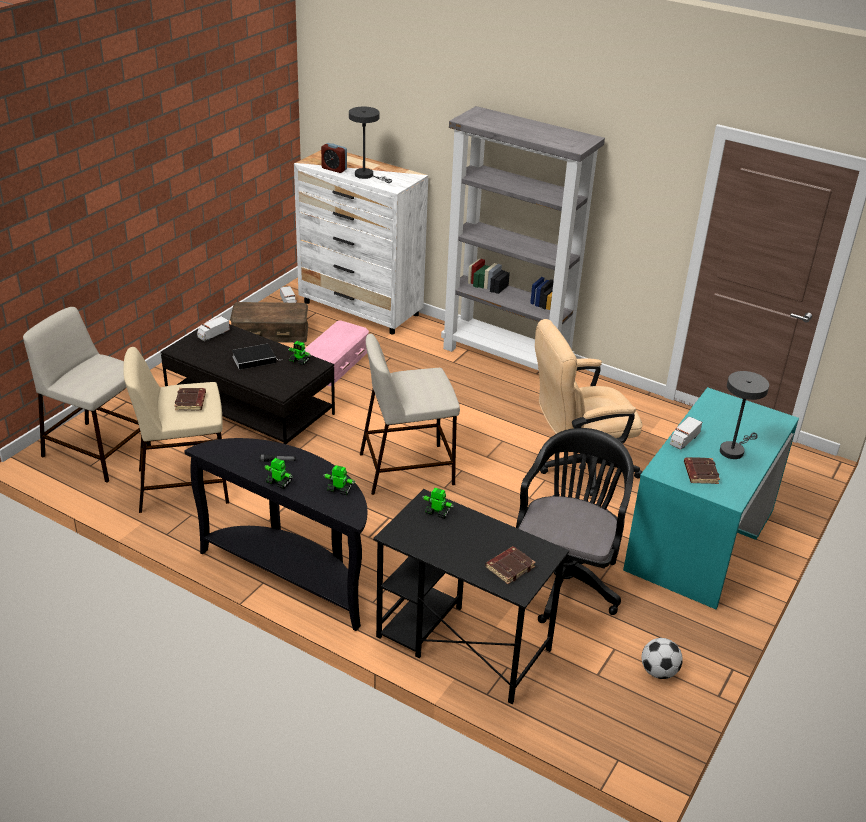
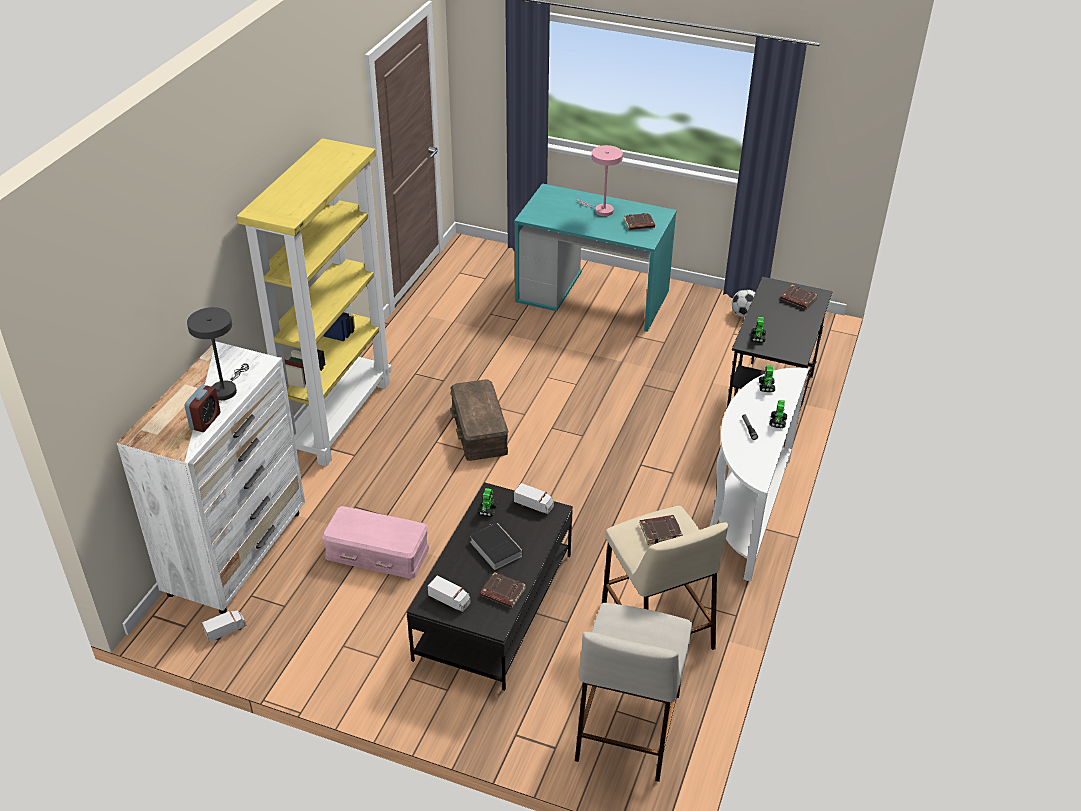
camera: 100 degrees left, 5 degrees up
black console table [184,438,367,631] -> white console table [710,368,809,581]
brown storage box [230,302,308,343] -> brown storage box moved to [450,379,508,461]
beige stool [360,334,460,495] -> none
grey bookcase [441,106,605,370] -> yellow bookcase [237,138,392,466]
black office chair [516,428,634,623] -> none
beige office chair [535,319,643,496] -> none
toy truck [670,416,702,450] -> toy truck moved to [514,483,554,514]
grey table lamp [720,371,769,459] -> pink table lamp [577,145,623,216]
none -> brown book [480,572,526,608]

